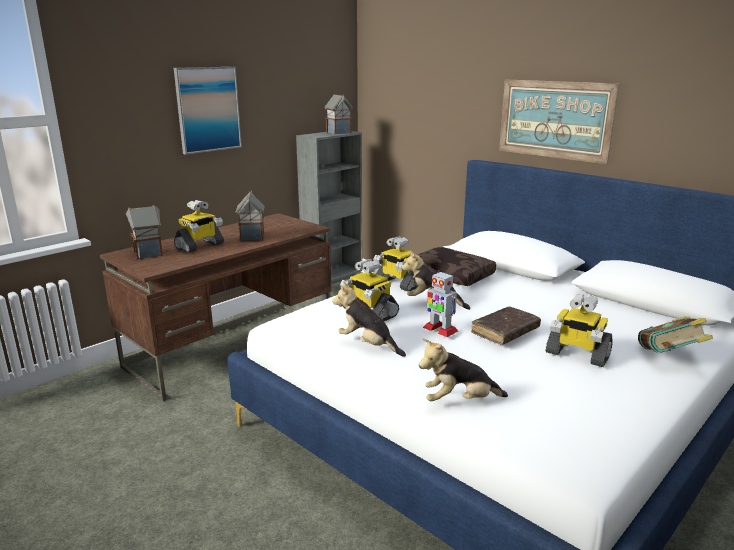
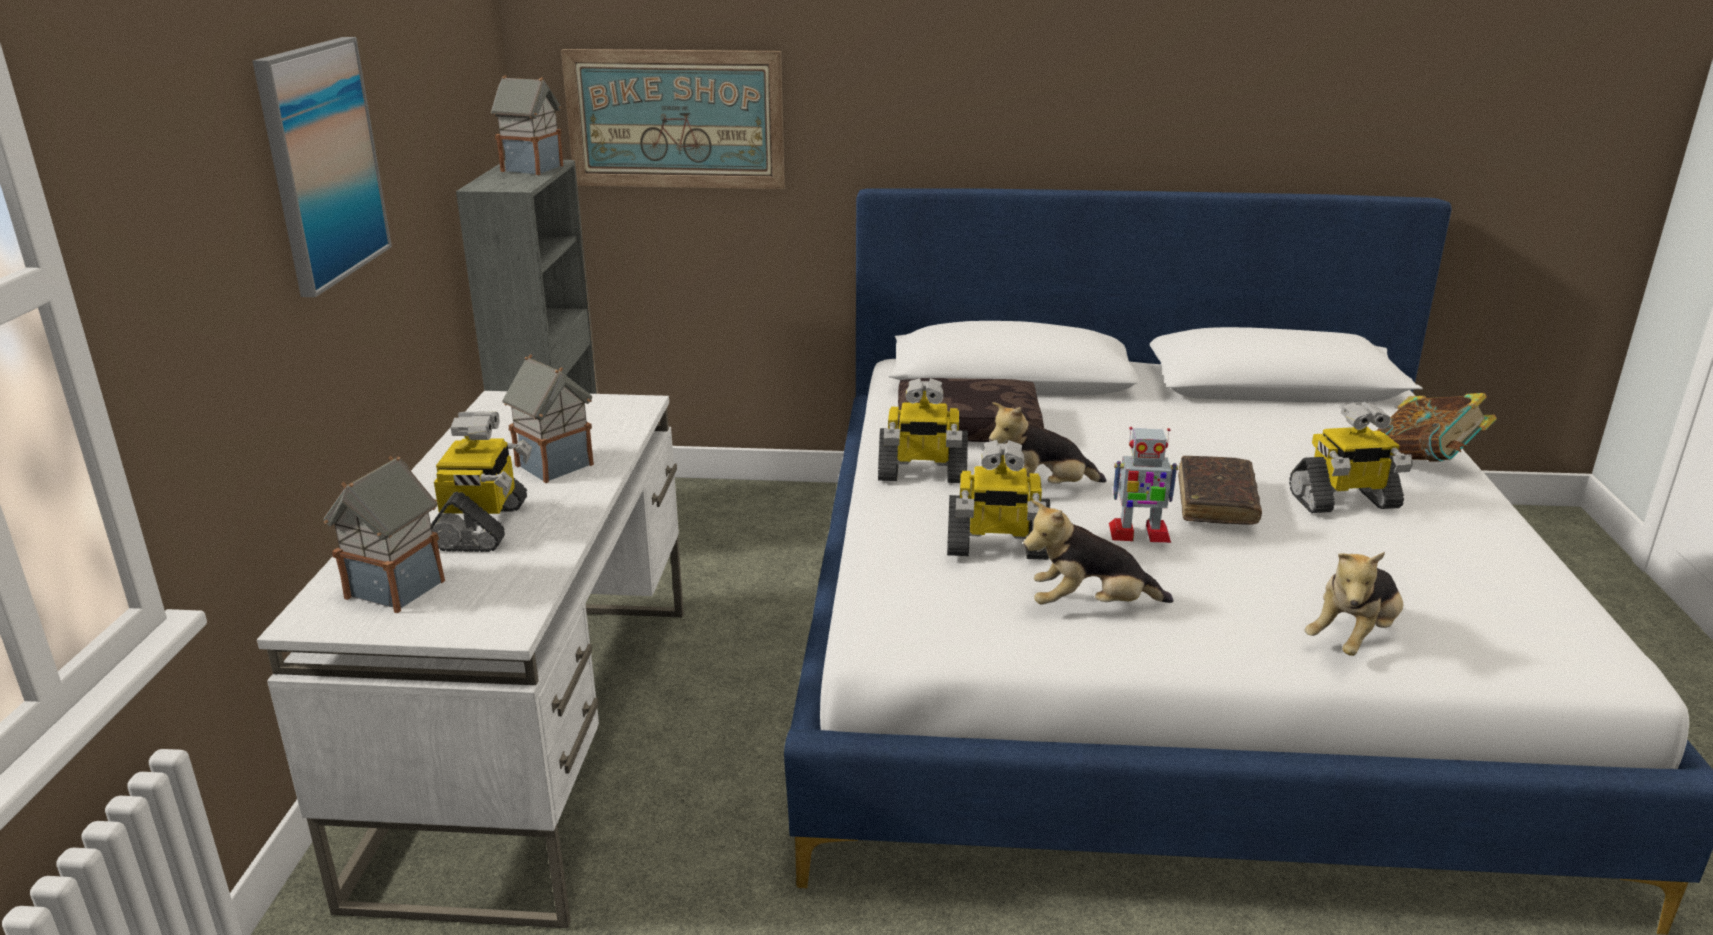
camera: 40 degrees left, 5 degrees up
brown desk [100,213,331,401] -> white desk [257,391,684,928]
picture [499,80,620,164] -> picture moved to [561,49,785,189]

